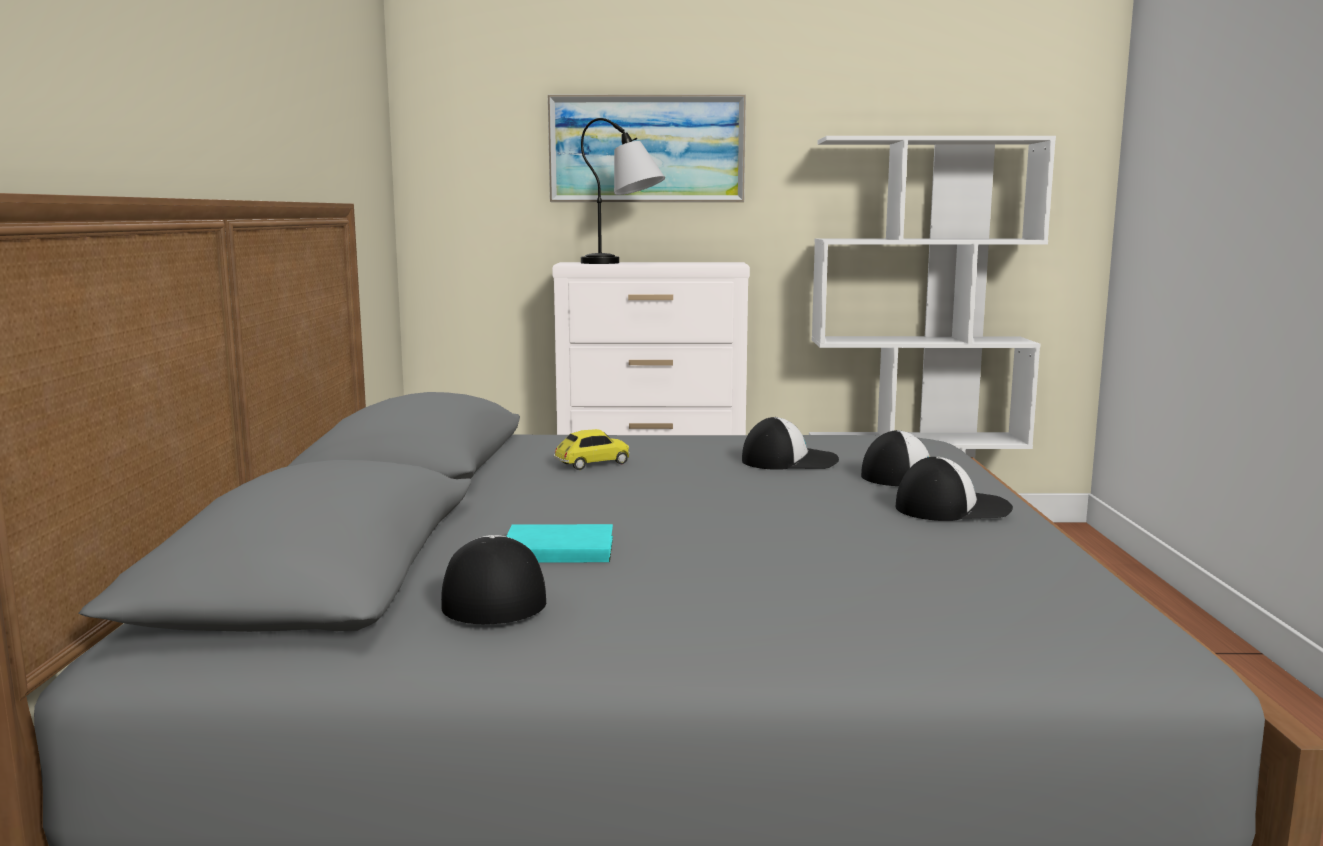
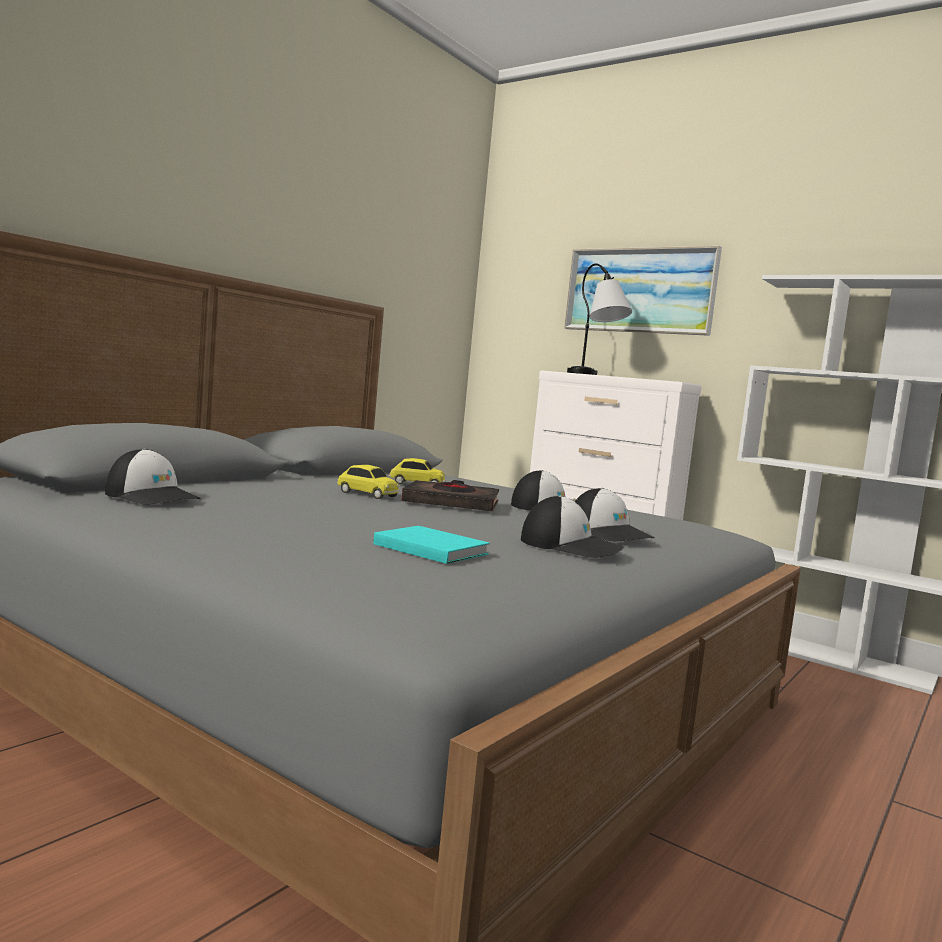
camera: 35 degrees right, 5 degrees down
cap [441,535,546,624] -> cap turned 90 degrees clockwise [105,449,202,505]
turquoise book [506,524,613,563] -> turquoise book moved to [373,526,490,564]
none -> toy car [337,465,399,499]
none -> black book [401,480,499,511]

